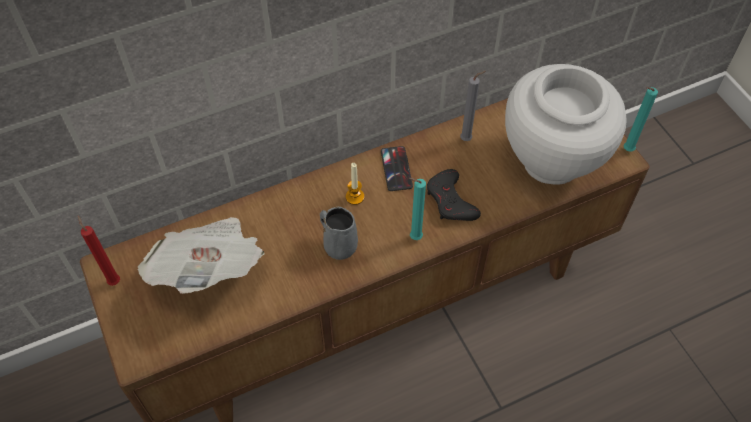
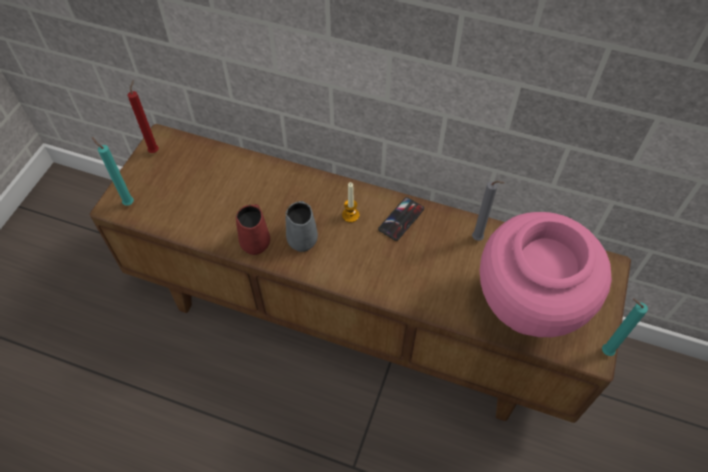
camera: 45 degrees right, 0 degrees up
newspaper [138,217,264,294] -> none
turquoise candle [409,178,426,240] -> turquoise candle moved to [92,137,134,206]
black game controller [427,169,481,221] -> none
white vase [505,64,627,185] -> pink vase [480,212,612,337]
none -> red mug [235,204,270,255]

